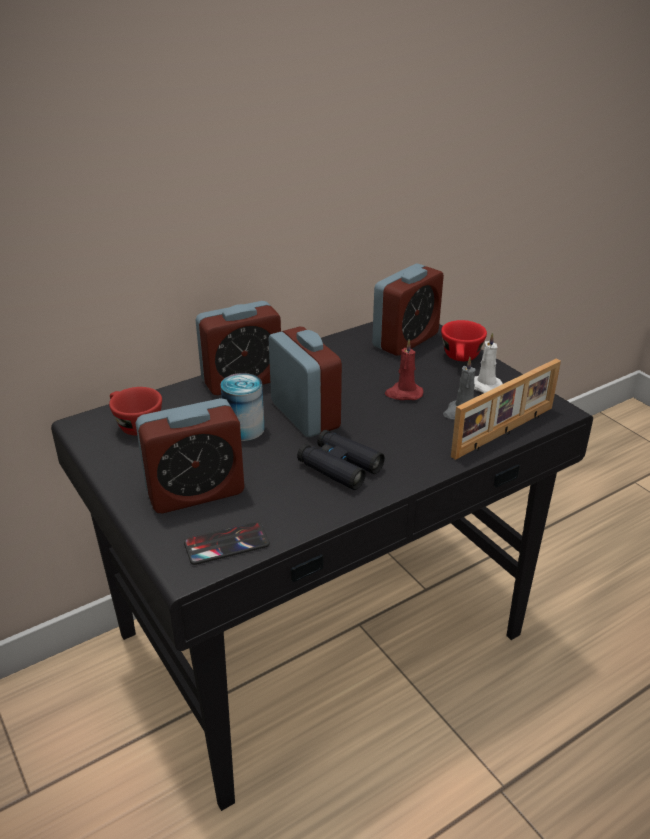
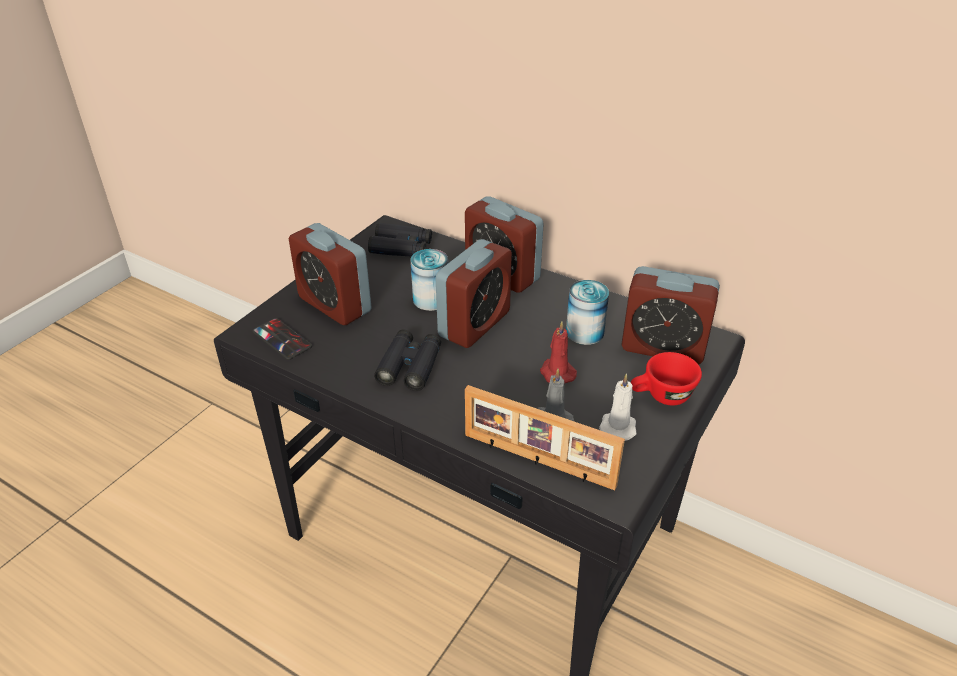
camera: 65 degrees right, 5 degrees up
red cup [109,387,162,435] -> black binoculars [368,223,432,256]
none -> can [566,280,609,345]

